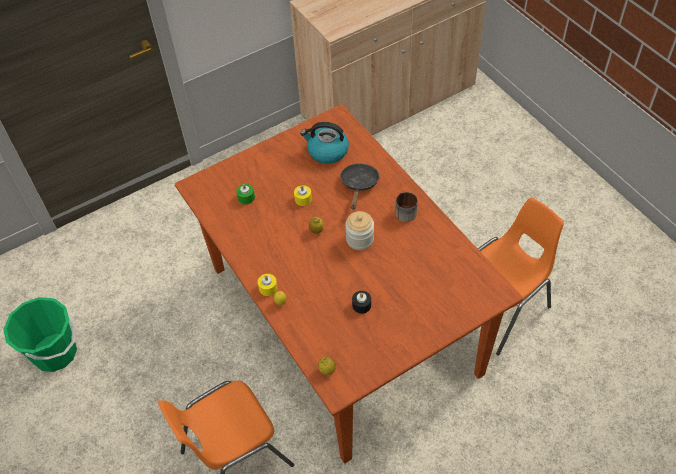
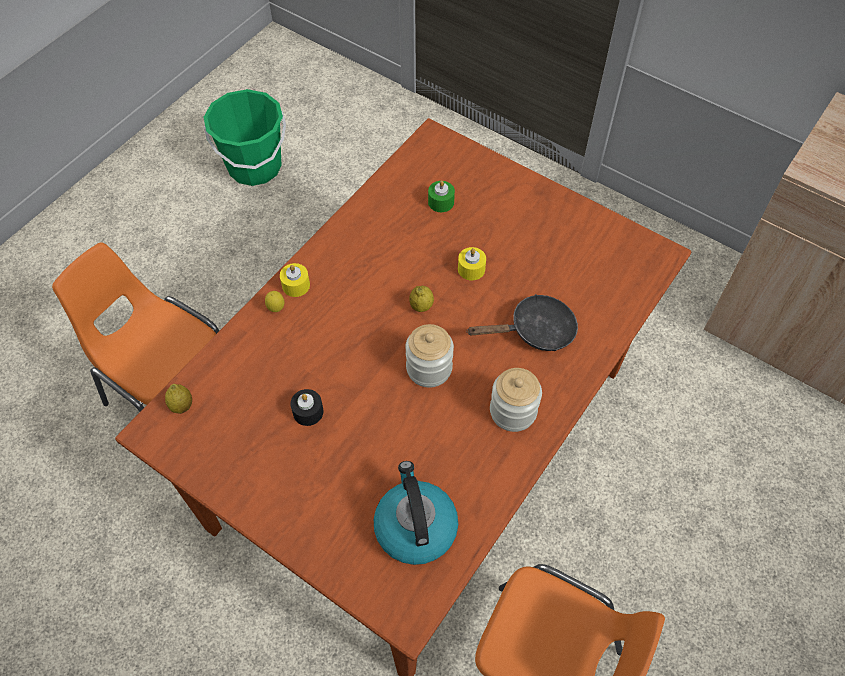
camera: 65 degrees right, 5 degrees up
kettle [300,122,349,164] -> kettle moved to [374,461,458,565]
mug [395,192,418,222] -> jar [490,368,542,432]

